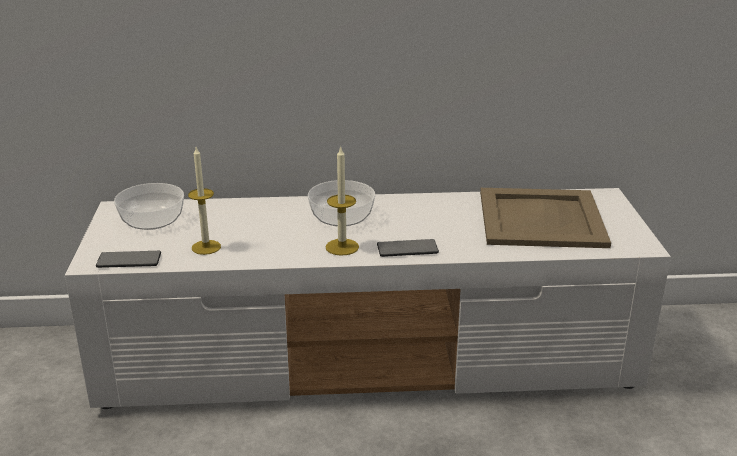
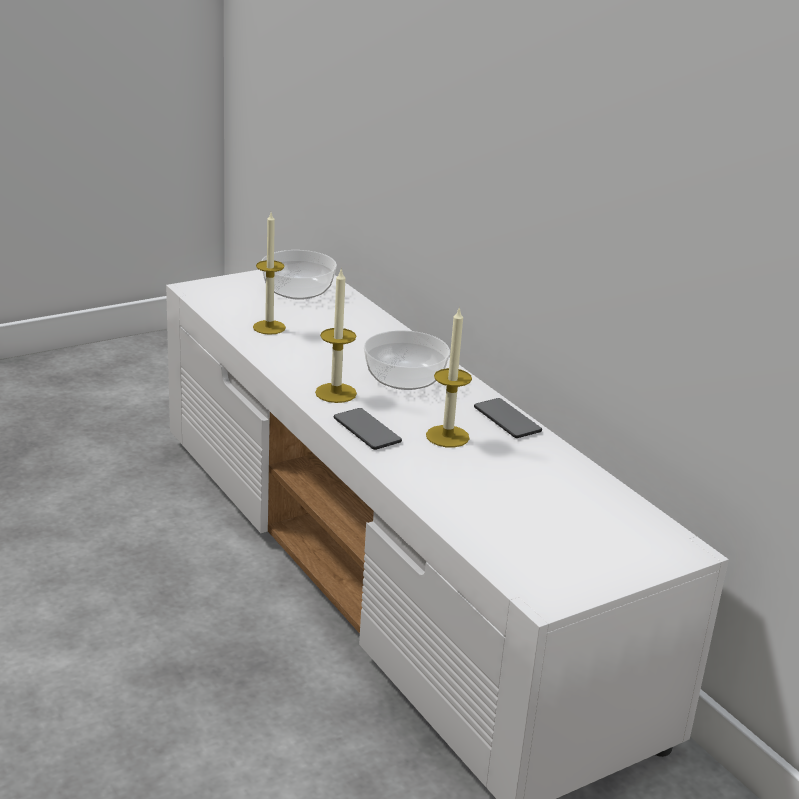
camera: 60 degrees right, 0 degrees up
phone [96,251,161,268] -> phone moved to [474,398,542,438]
beige tray [480,188,611,248] -> none
none -> candle [426,307,472,447]

